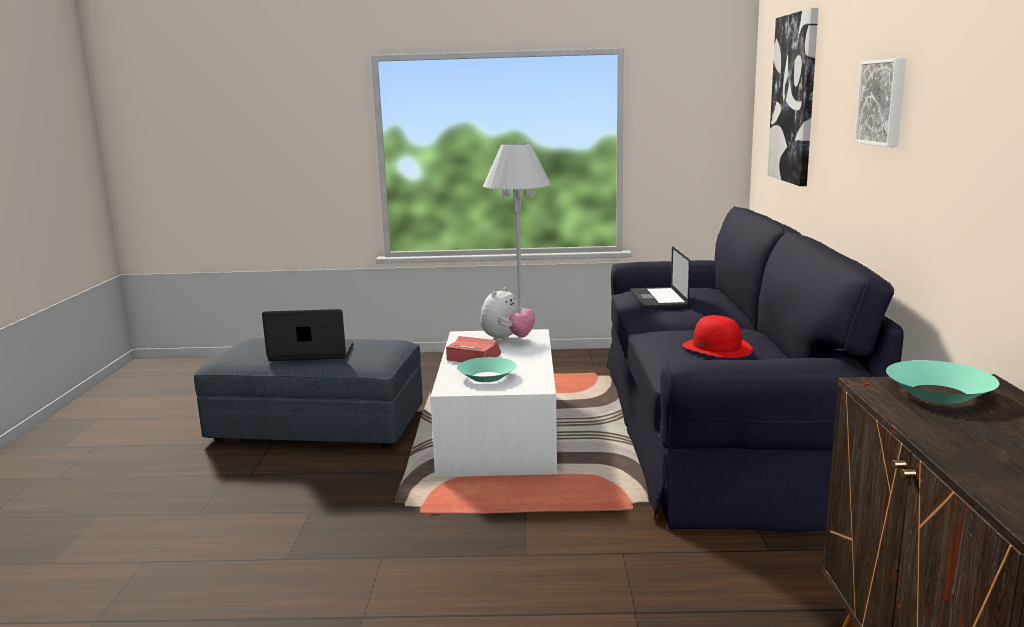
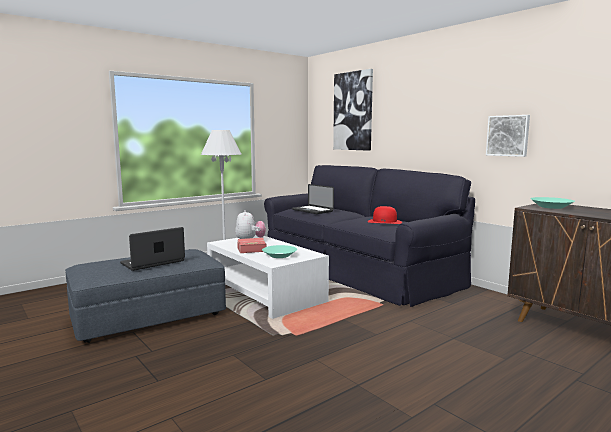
camera: 40 degrees left, 5 degrees down
picture [854,58,906,147] -> picture moved to [486,115,530,157]

